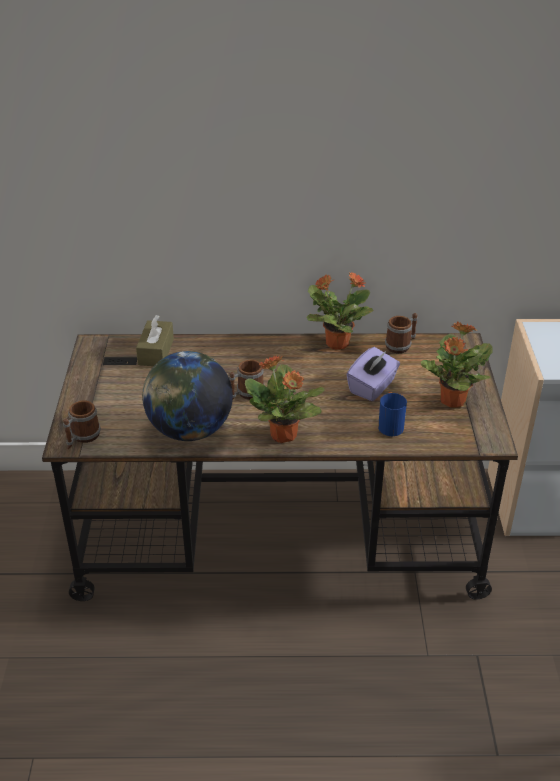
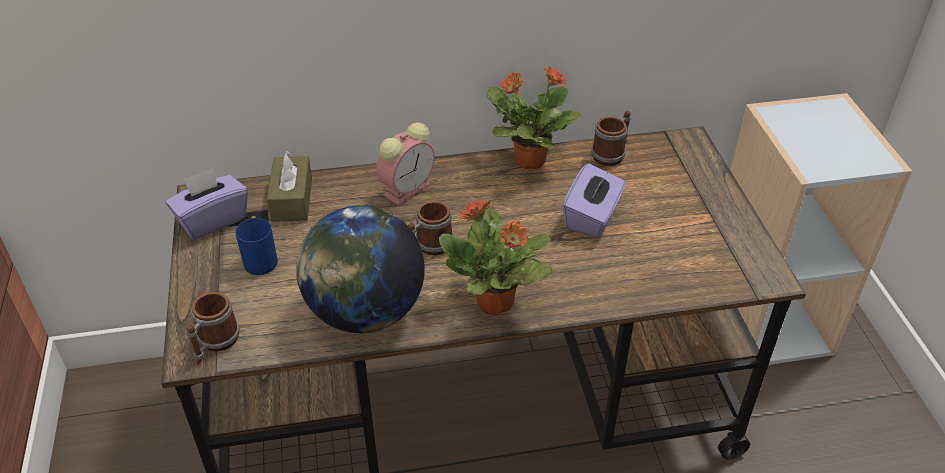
camera: 10 degrees left, 5 degrees up
blue mug [378,392,407,436] -> blue mug moved to [235,216,278,275]
potted plant [421,322,493,408] -> none
none -> purple tissue box [165,168,248,240]
none -> alarm clock [376,122,435,205]

